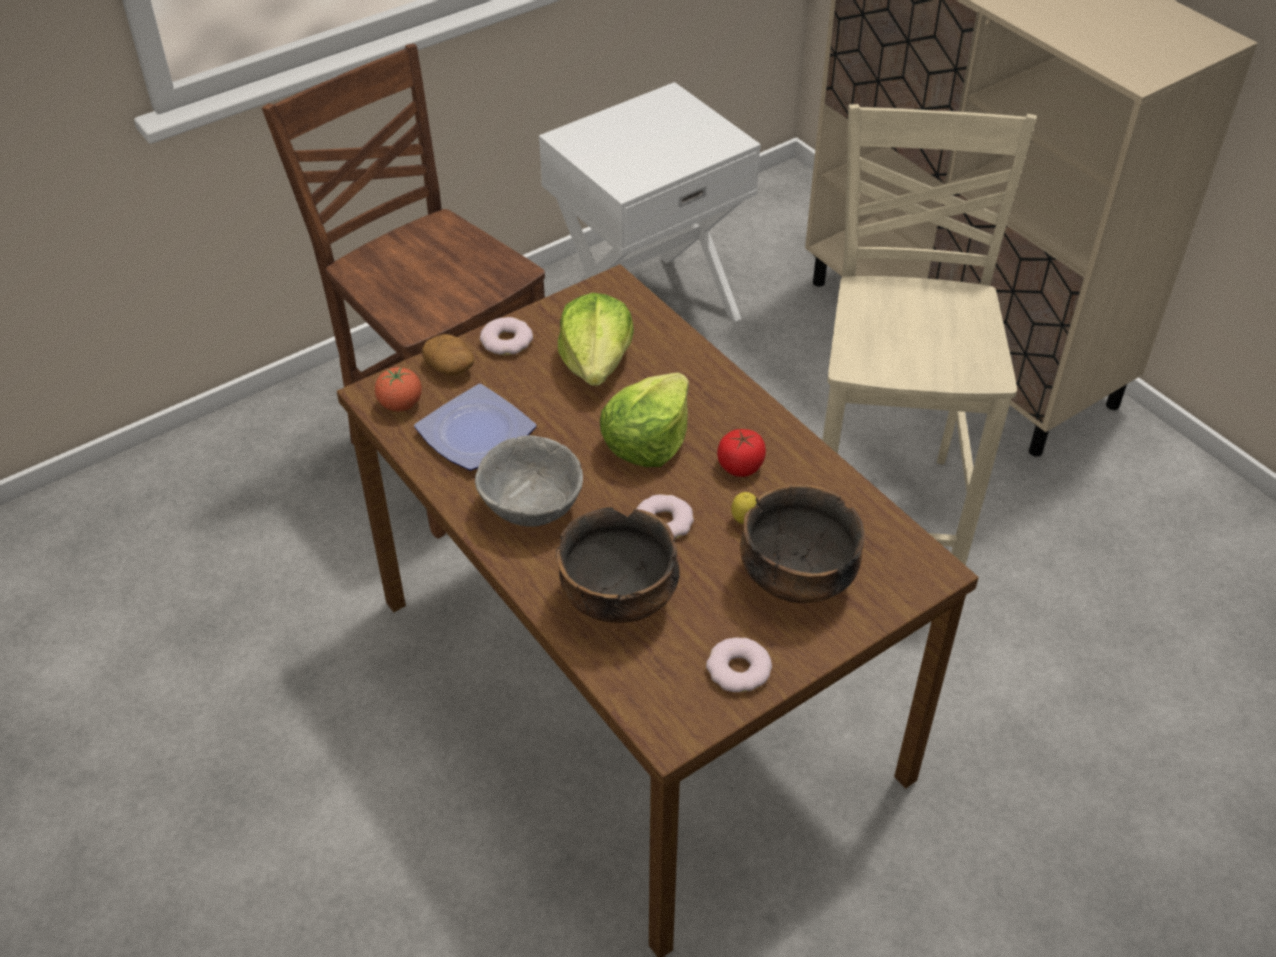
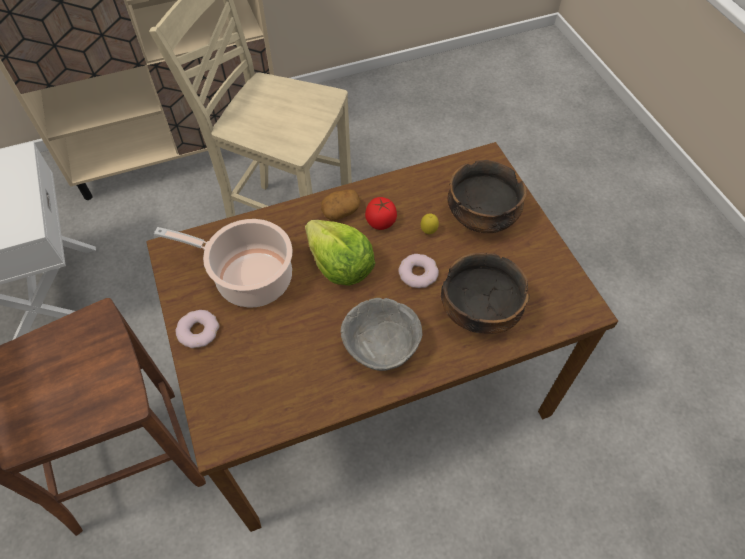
camera: 75 degrees left, 10 degrees up
tomato [375,367,422,412] -> none
plate [414,384,536,470] -> none
potato [422,334,474,376] -> potato moved to [321,189,360,221]
lettuce [558,293,634,386] -> cooking pot [154,219,292,308]
donut [706,638,772,692] -> none

